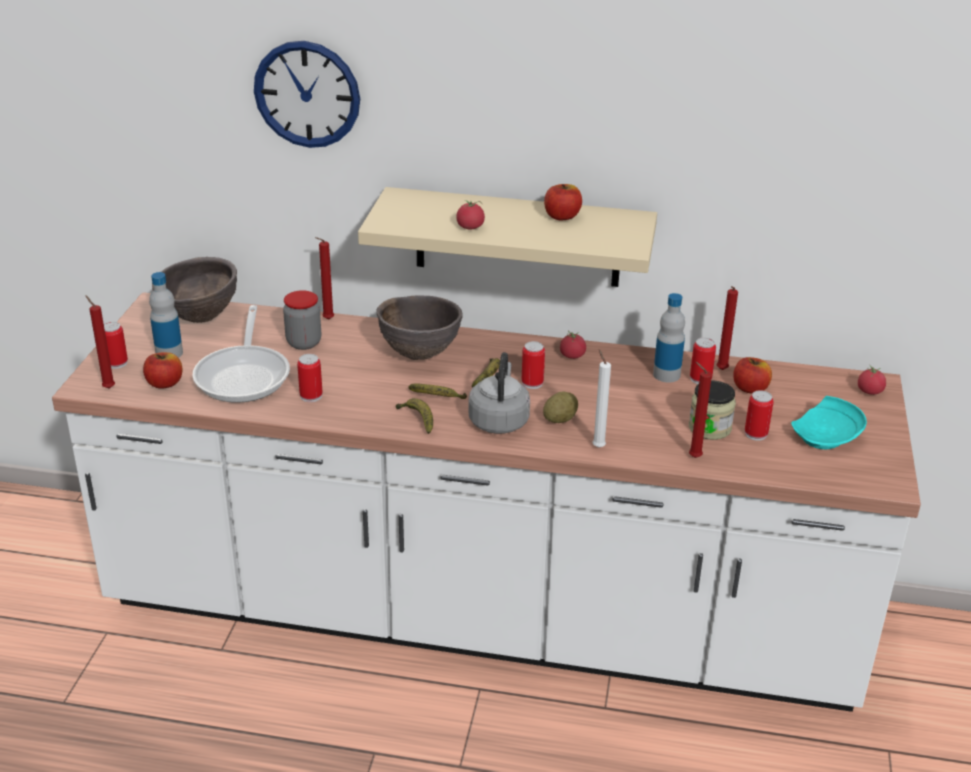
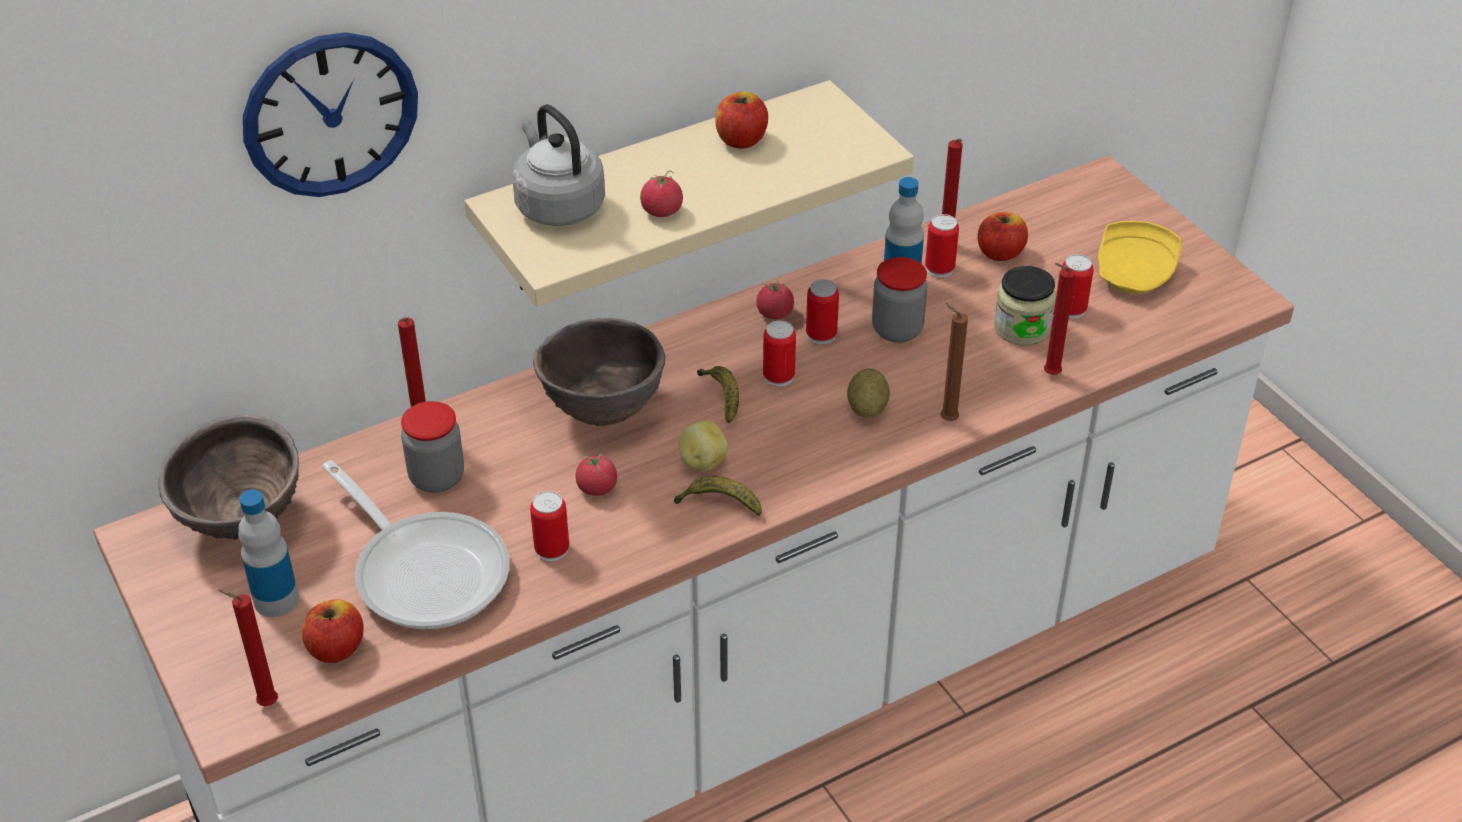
camera: 40 degrees left, 10 degrees up
can [104,322,128,369] -> can moved to [806,279,839,345]
banana [408,383,467,399] -> potato [678,421,728,471]
grey kettle [468,352,530,434] -> grey kettle moved to [512,104,605,226]
white candle [592,349,611,448] -> brown candle [941,302,968,421]
turquoise plate [791,396,867,449] -> yellow plate [1098,221,1181,294]
tomato [858,365,886,395] -> tomato moved to [576,453,617,496]
none -> jar [872,257,928,343]

